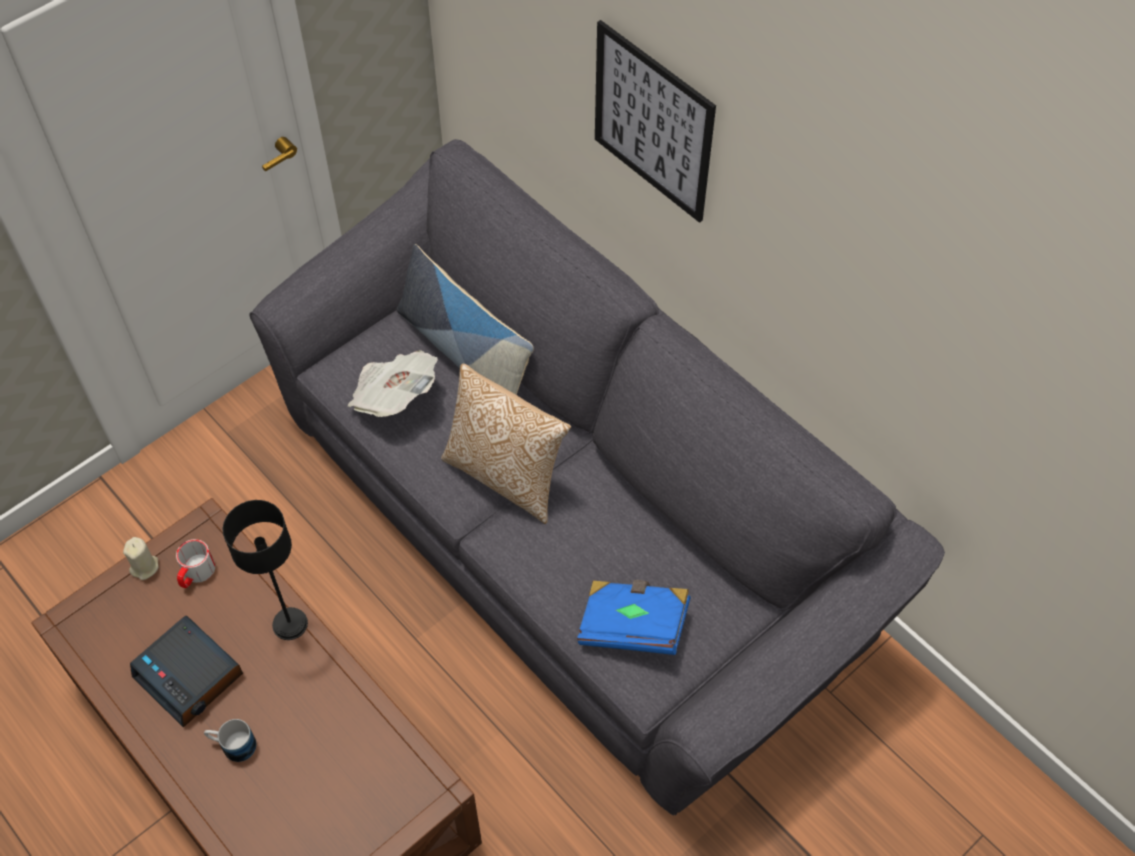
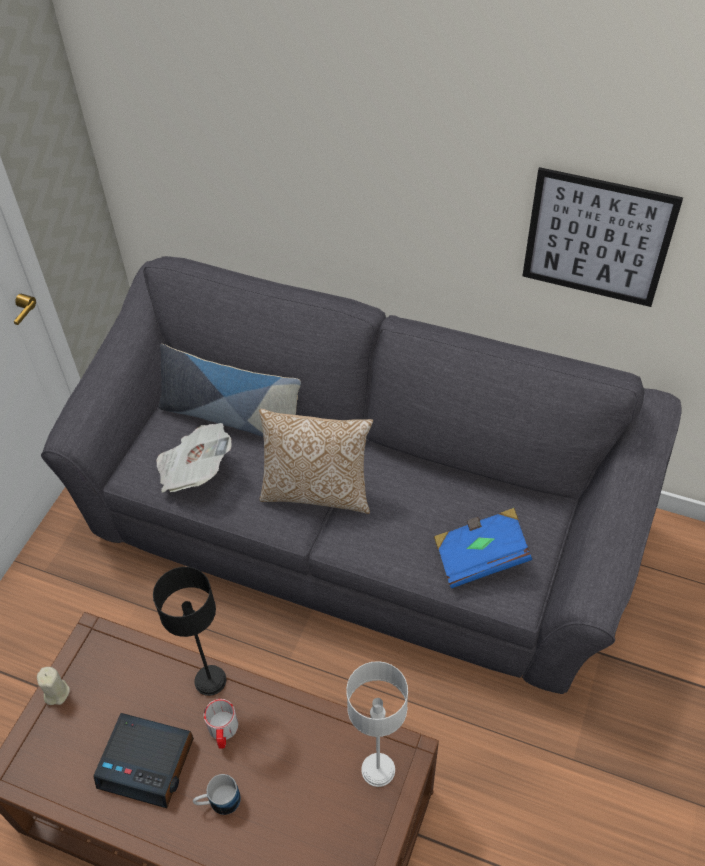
camera: 25 degrees left, 5 degrees down
mug [176,539,215,588] -> mug moved to [204,699,238,749]
picture [595,20,716,223] -> picture moved to [522,167,683,307]
none -> grey table lamp [346,661,408,787]

